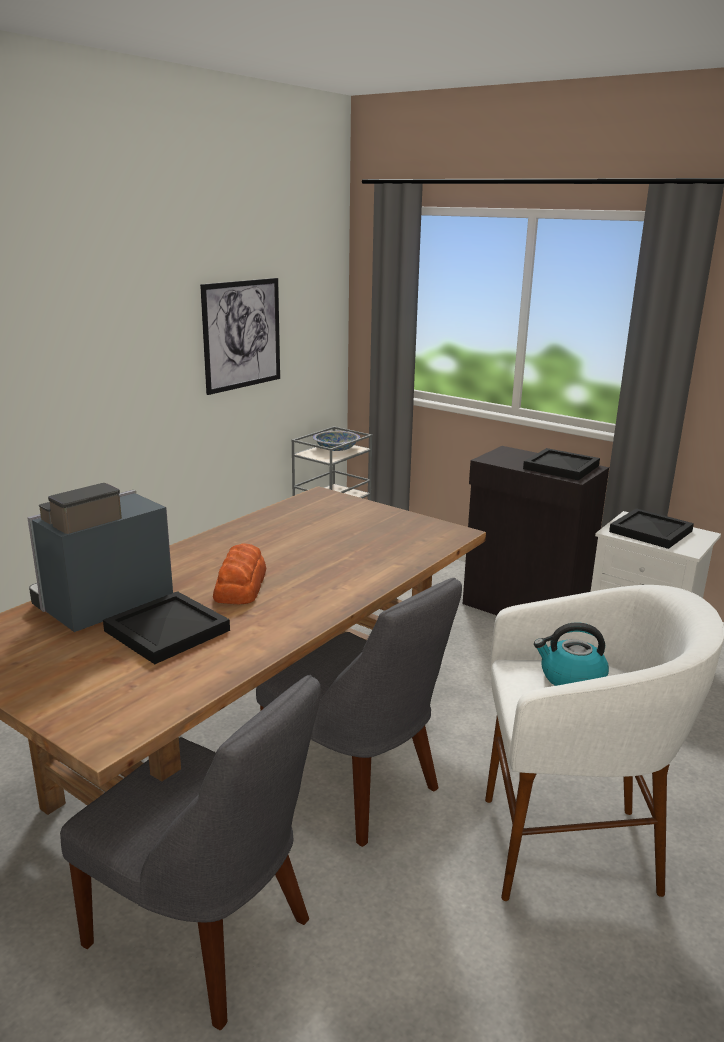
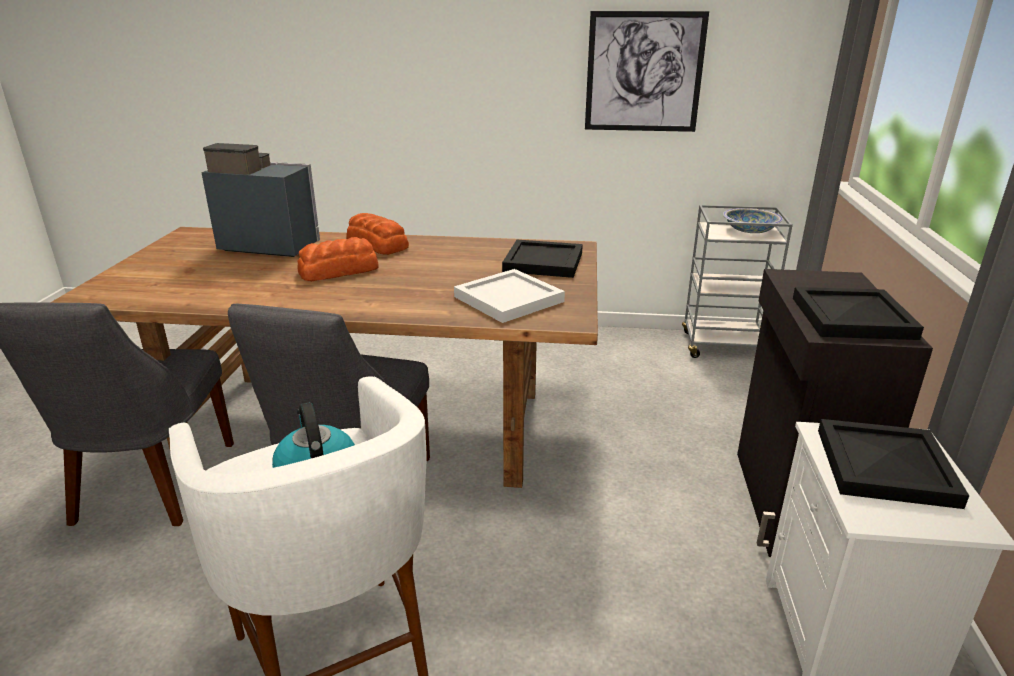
camera: 60 degrees right, 5 degrees up
black tray [103,591,230,664] -> black tray moved to [502,240,583,278]
none -> bread [346,213,409,255]
none -> white tray [454,269,565,323]

